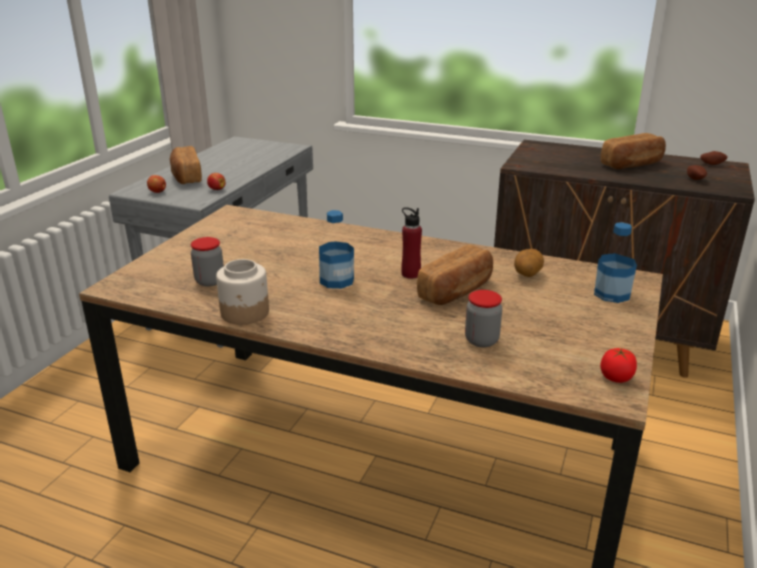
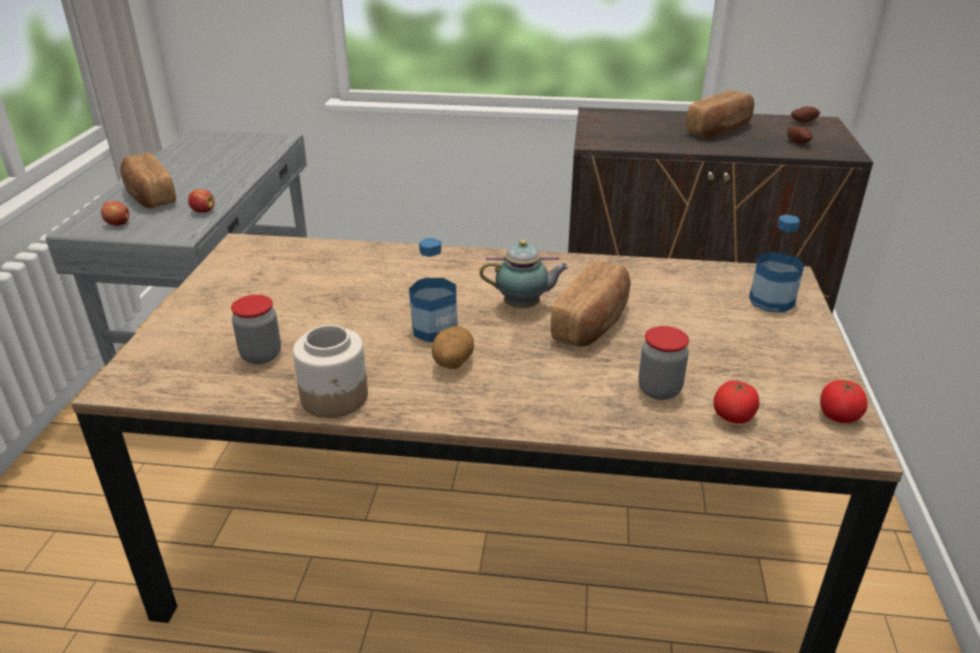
camera: 15 degrees left, 5 degrees up
red bottle [401,207,422,279] -> teapot [480,240,569,308]
potato [514,249,544,277] -> potato moved to [432,326,474,369]
none -> tomato [714,380,759,424]

